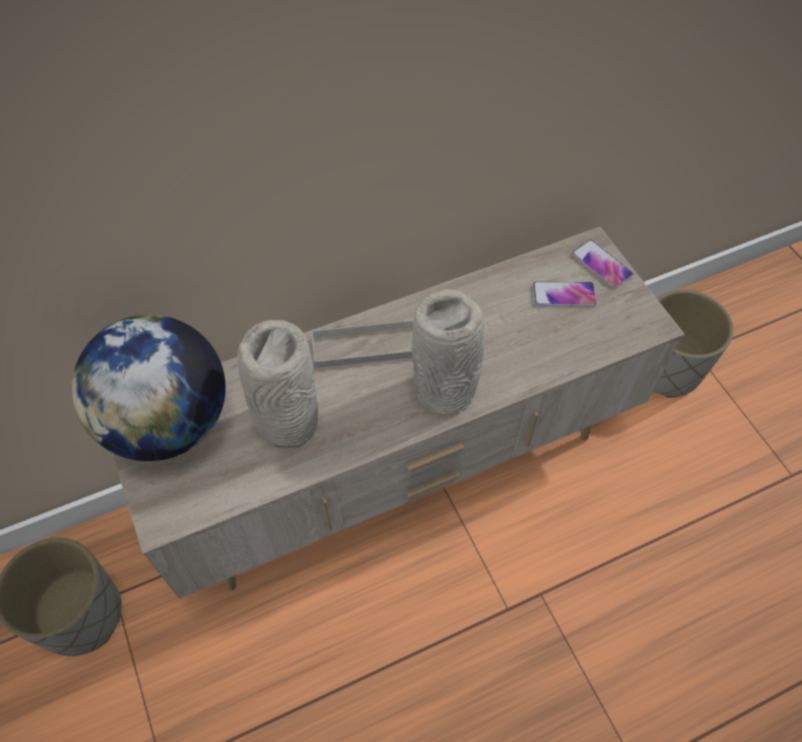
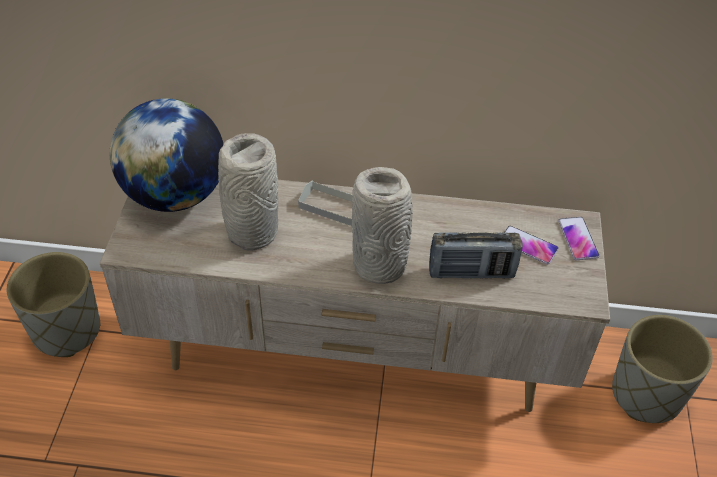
camera: 30 degrees right, 10 degrees down
none -> radio [429,232,523,279]

